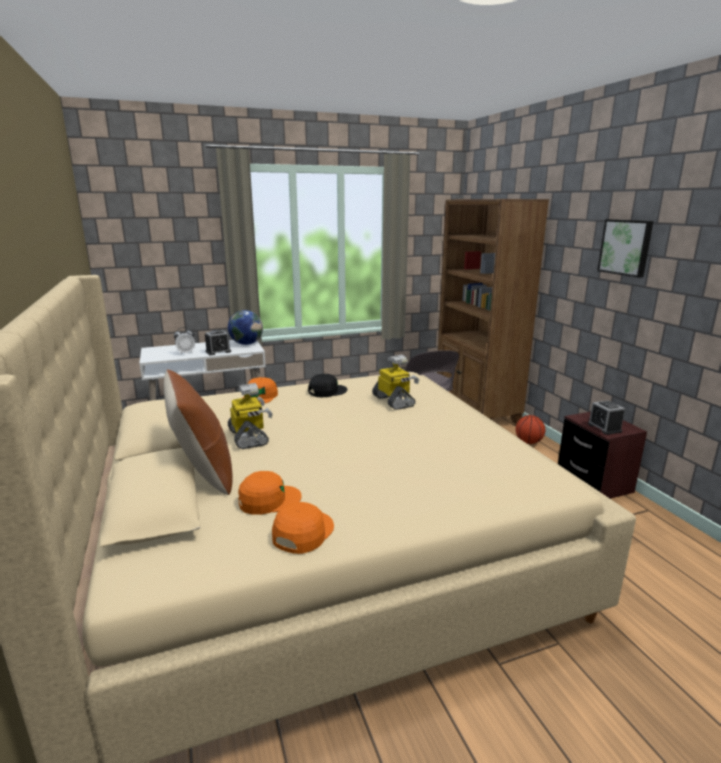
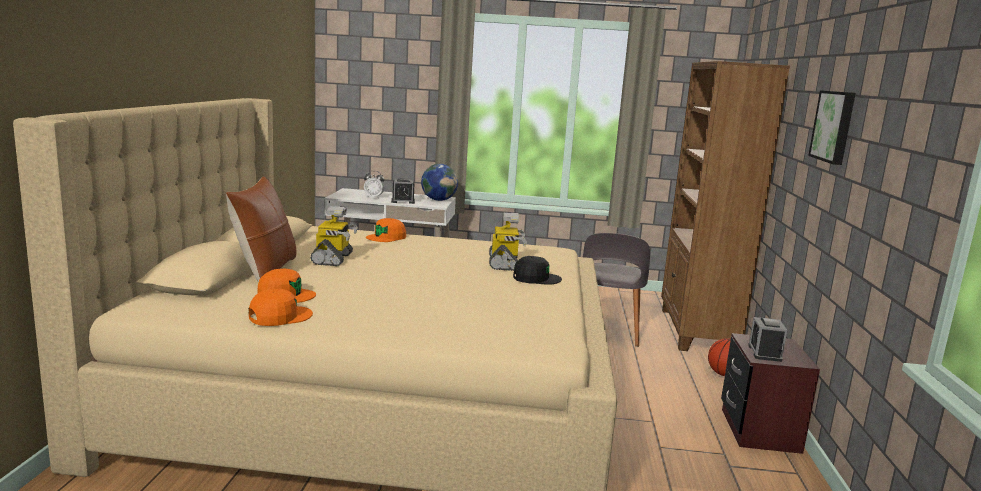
camera: 25 degrees right, 5 degrees down
black cap [308,374,347,397] -> black cap moved to [513,256,562,285]

